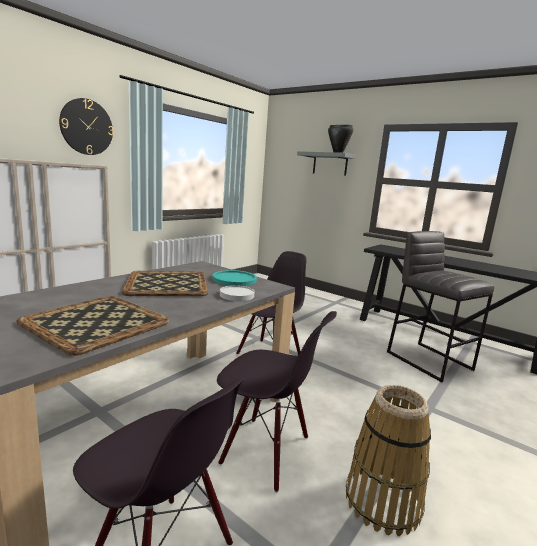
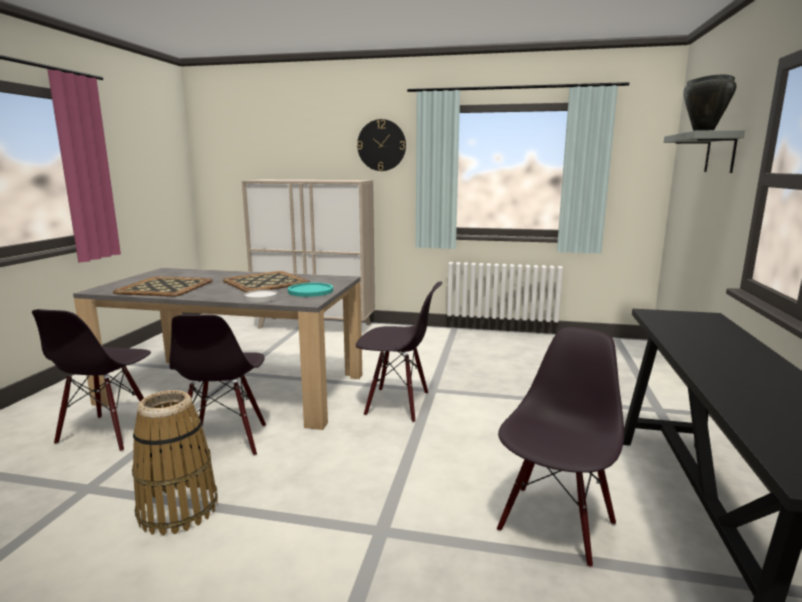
camera: 65 degrees right, 0 degrees up
grey stool [387,231,494,382] -> black chair [497,327,624,568]

